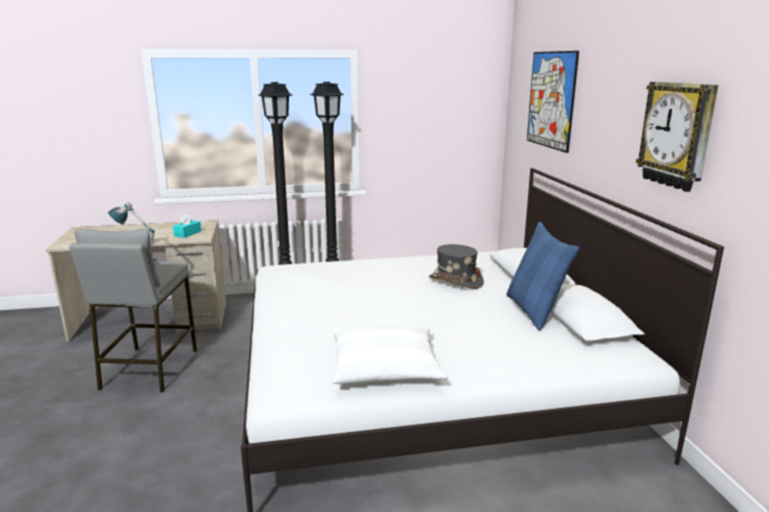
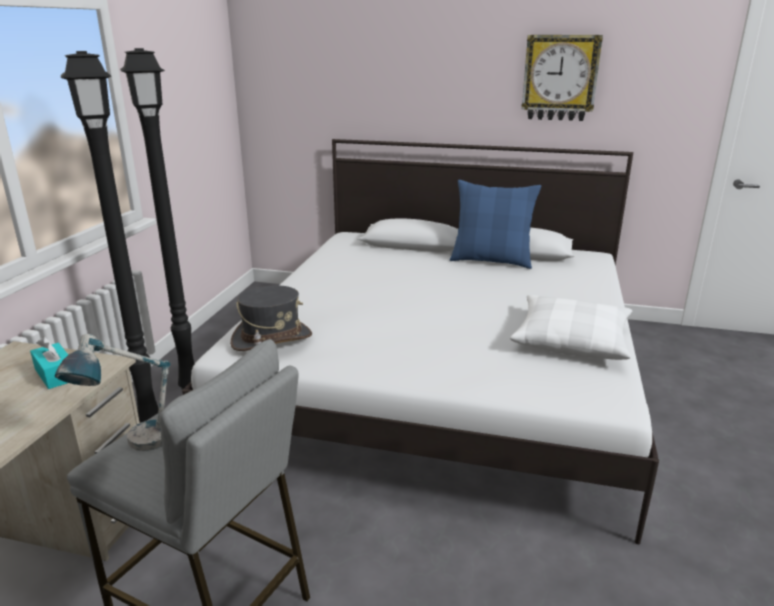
camera: 65 degrees left, 5 degrees up
grey hat [429,244,484,289] -> grey hat moved to [230,285,312,351]
picture [527,51,579,153] -> none

